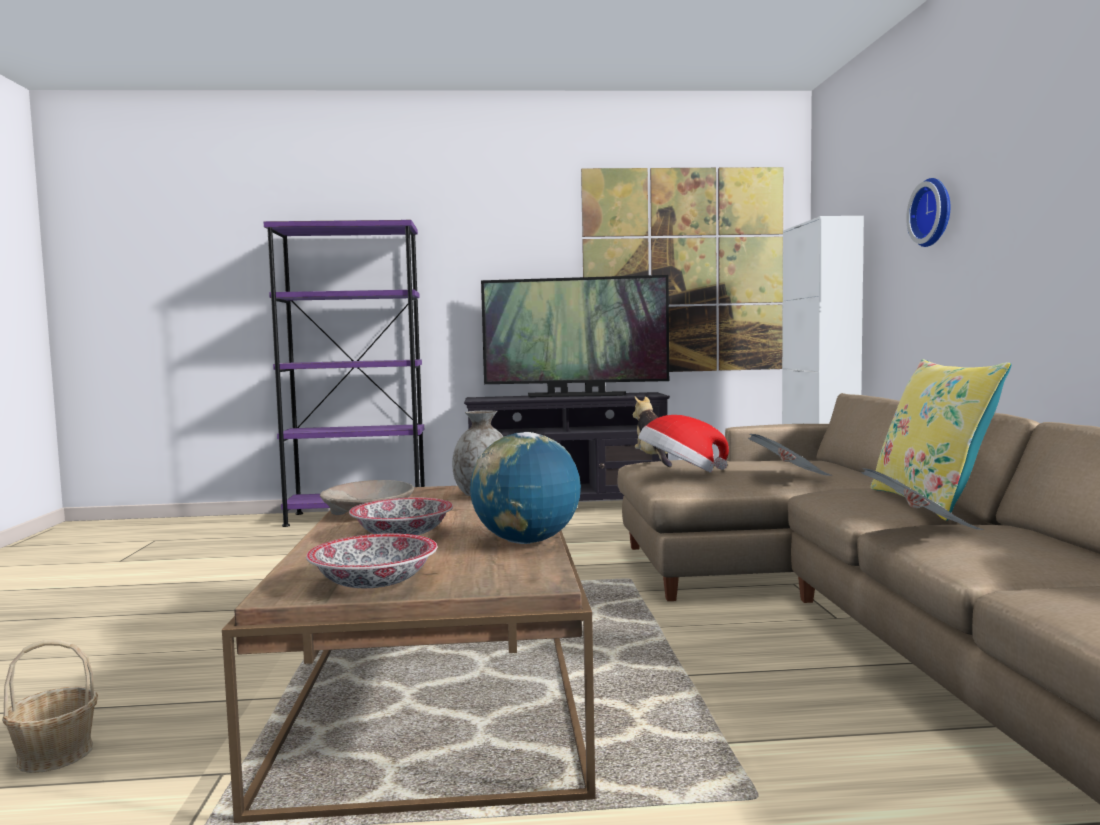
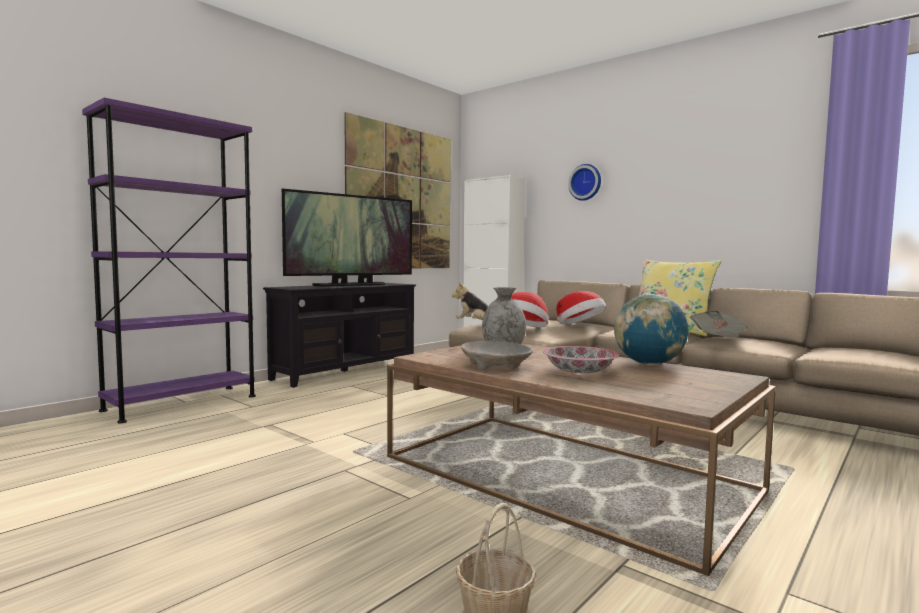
camera: 45 degrees left, 0 degrees up
bowl [306,533,437,588] -> none
newspaper [748,434,832,476] -> hat [556,291,606,324]

